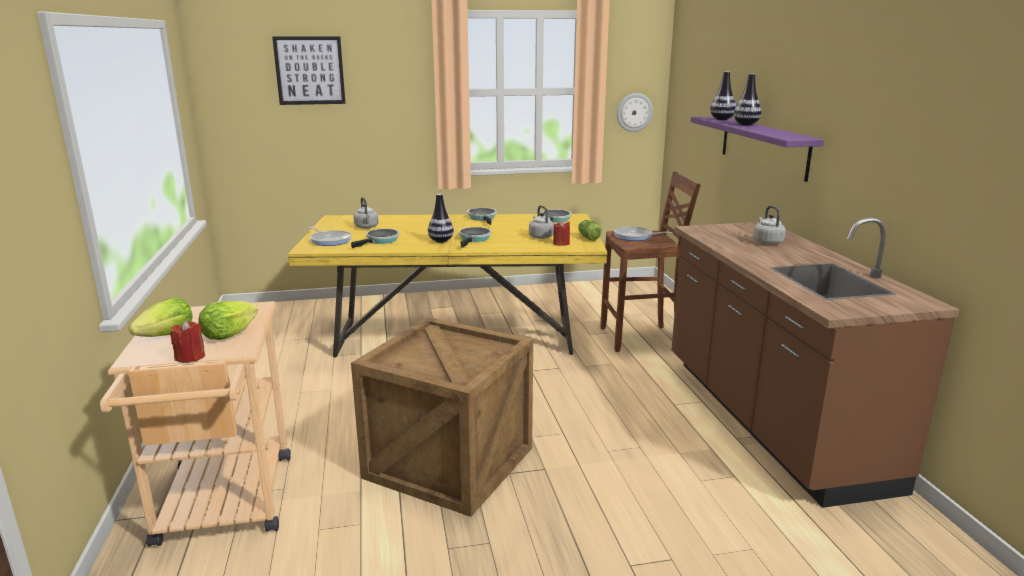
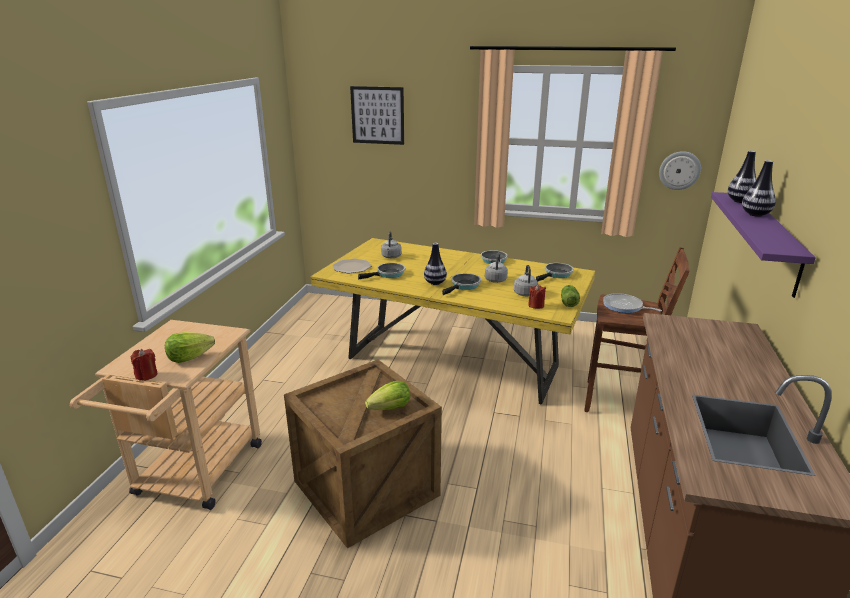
camera: 25 degrees right, 5 degrees up
lettuce [128,297,193,337] -> lettuce moved to [365,381,410,410]
frying pan [309,226,352,246] -> plate [332,259,371,273]
grey kettle [753,206,786,245] -> grey kettle moved to [485,253,508,283]

